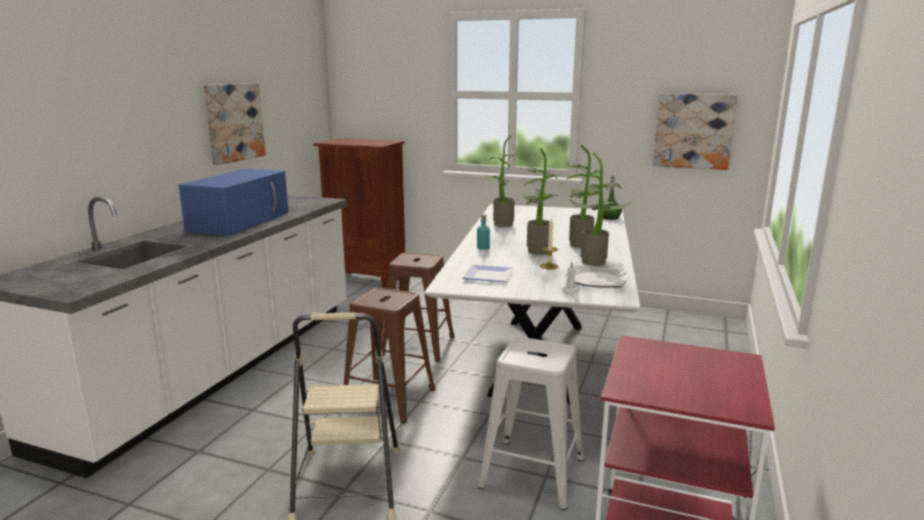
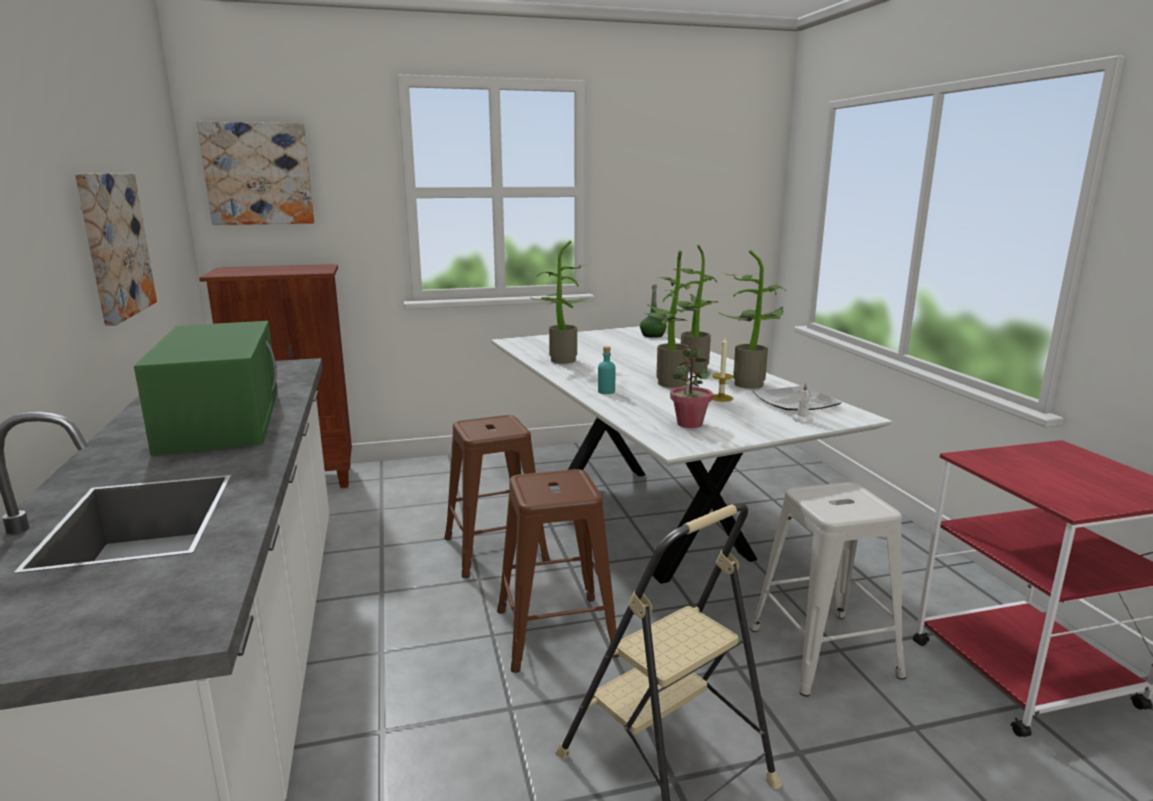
camera: 35 degrees left, 0 degrees up
blue microwave [178,169,289,236] -> green microwave [134,321,278,456]
plate [463,265,513,282] -> potted plant [670,345,713,428]
picture [653,93,738,170] -> picture moved to [197,122,314,225]

